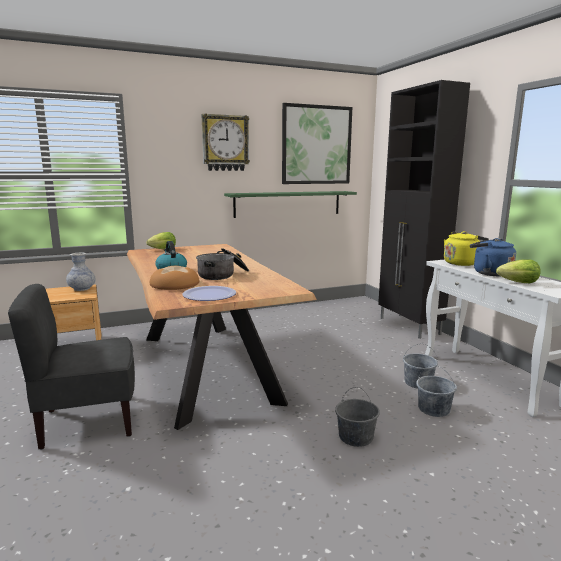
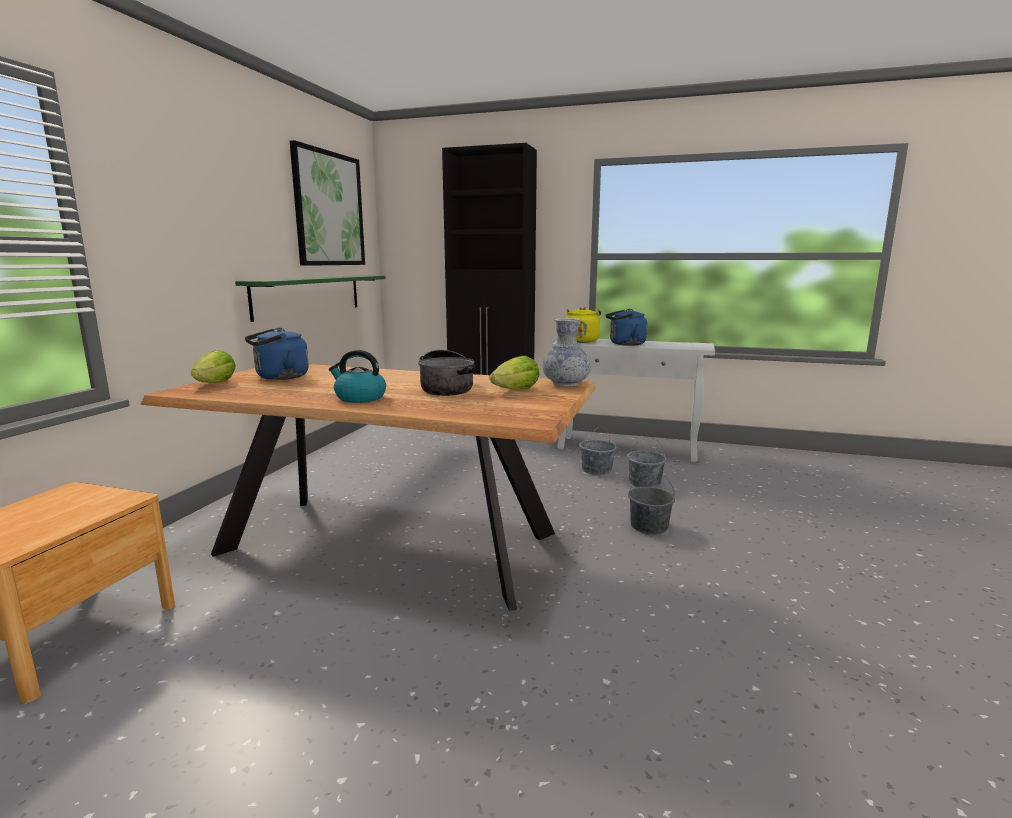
camera: 50 degrees left, 0 degrees up
grey chair [8,284,135,450] -> none
vase [66,253,95,291] -> vase moved to [543,318,591,387]
bread [150,266,199,290] -> none
plate [183,286,236,301] -> none
wall clock [201,114,250,171] -> none
lettuce [496,259,541,283] -> lettuce moved to [490,356,539,390]
none -> blue kettle [245,328,309,380]

